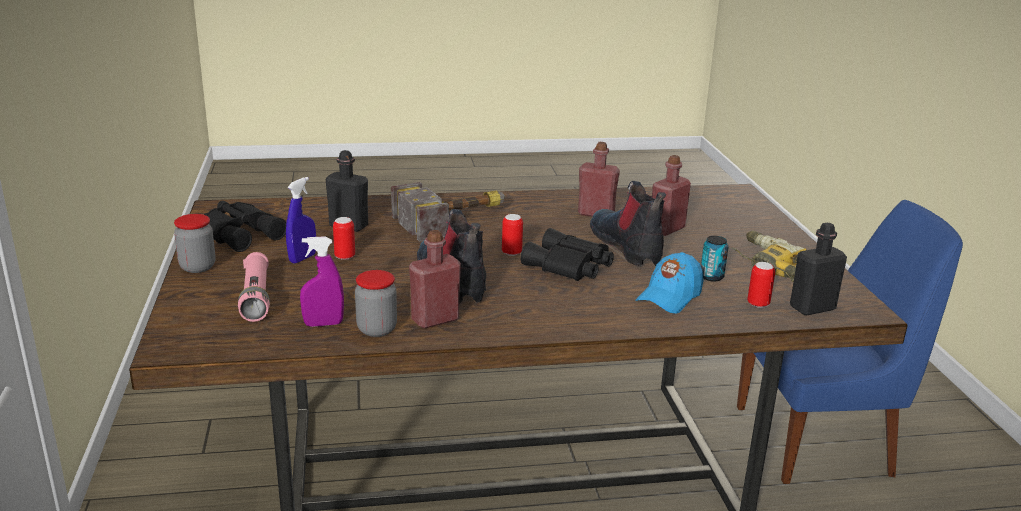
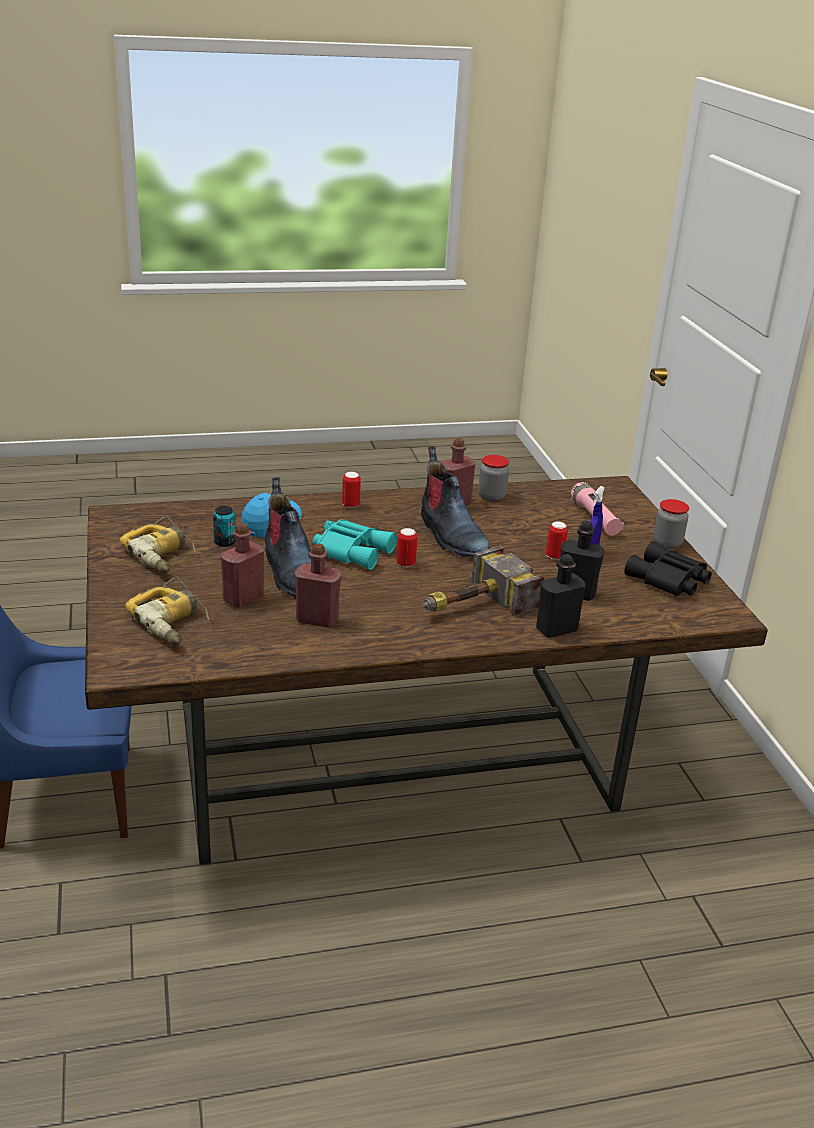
camera: 175 degrees right, 5 degrees up
purple spray bottle [300,236,344,327] -> none
black binoculars [521,228,614,281] -> turquoise binoculars [312,520,397,570]
can [747,262,775,308] -> can moved to [342,472,361,508]
black bottle [790,223,847,316] -> black bottle moved to [536,554,586,638]
none -> power drill [125,576,210,646]

